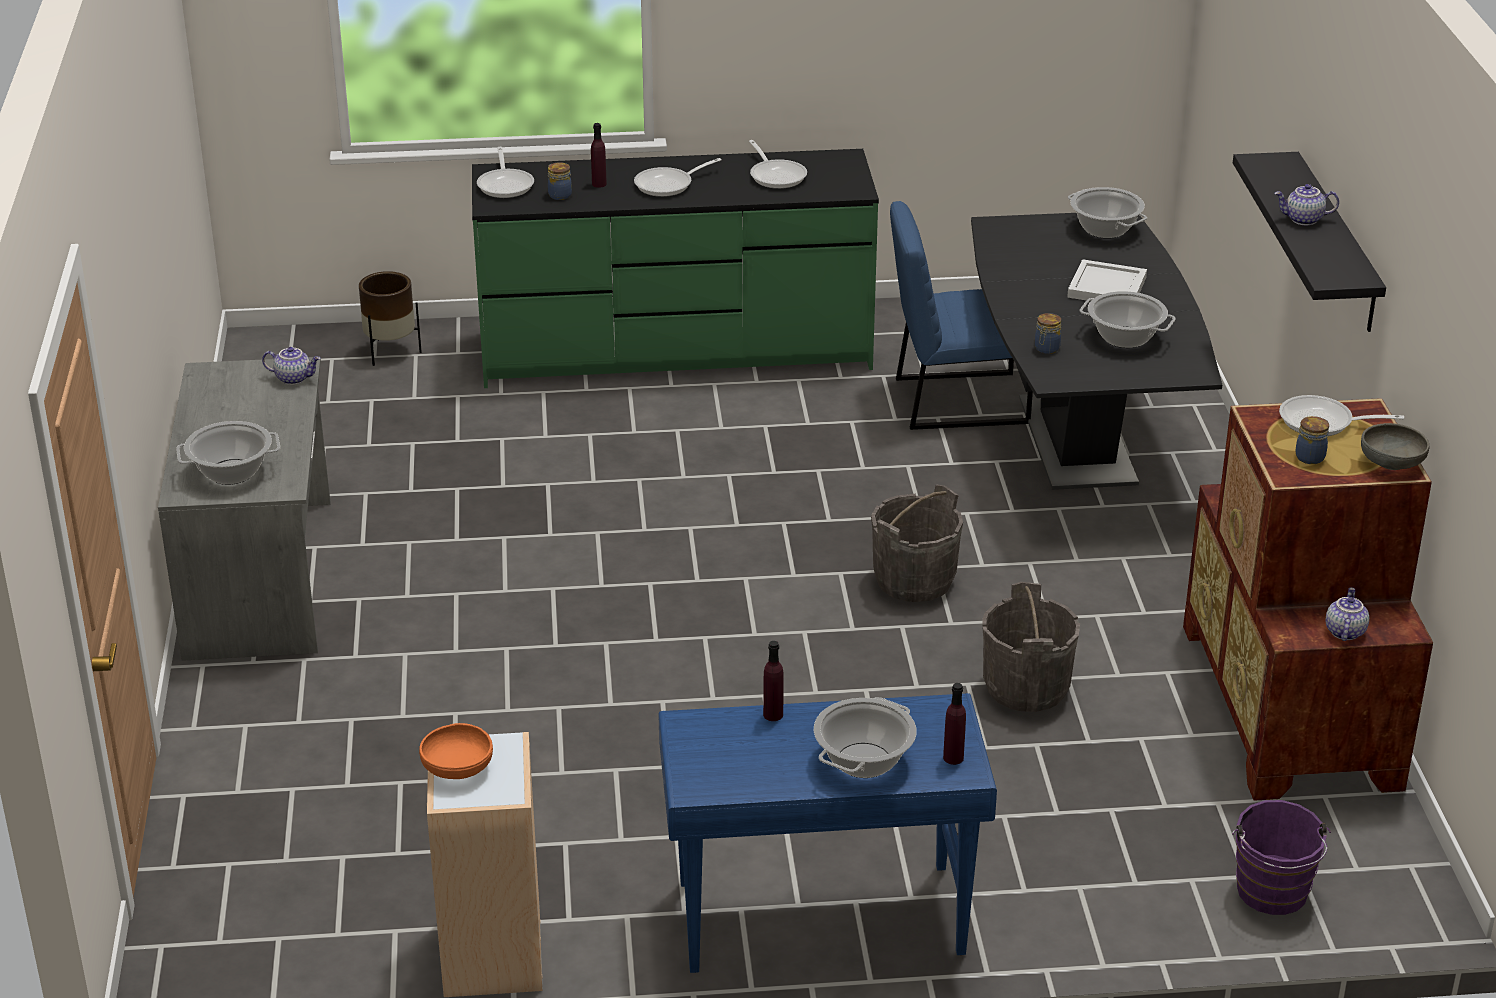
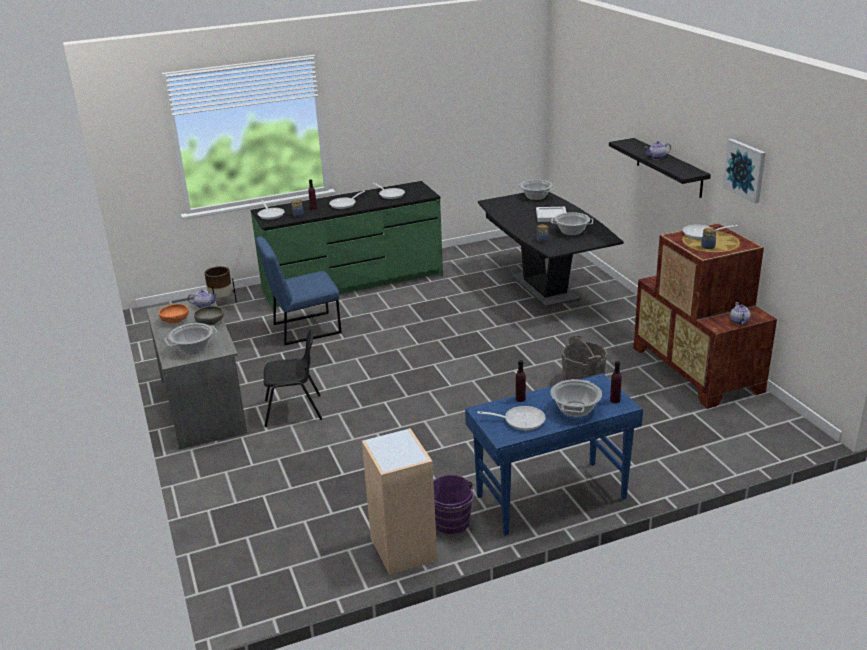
camera: 15 degrees left, 5 degrees down
orange bowl [419,723,493,779] -> orange bowl moved to [159,304,189,324]
grey bucket [871,485,963,602] -> none
blue chair [890,201,1033,430] -> blue chair moved to [256,236,342,345]
purple bucket [1232,800,1331,915] -> purple bucket moved to [433,475,475,534]
grey bowl [1361,423,1429,470] -> grey bowl moved to [194,306,224,326]
none -> black chair [264,329,322,427]
none -> frying pan [477,406,546,431]
none -> picture [723,139,766,203]

